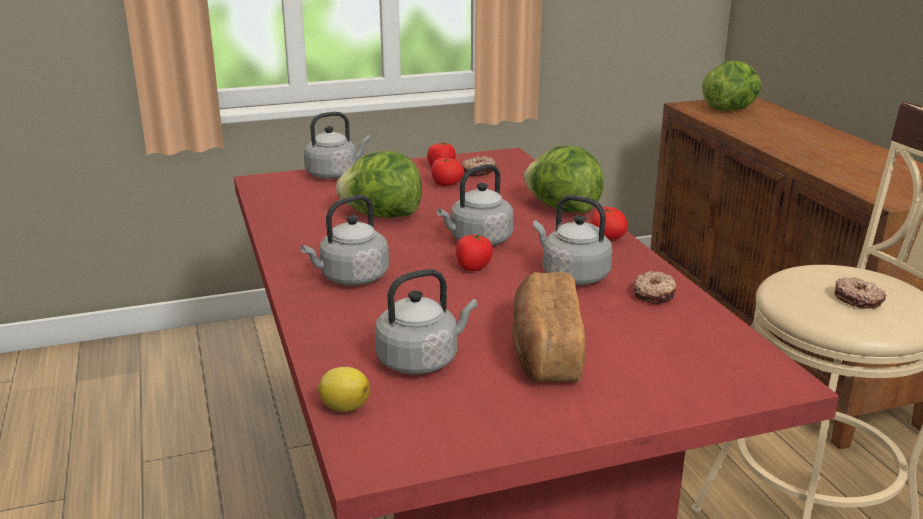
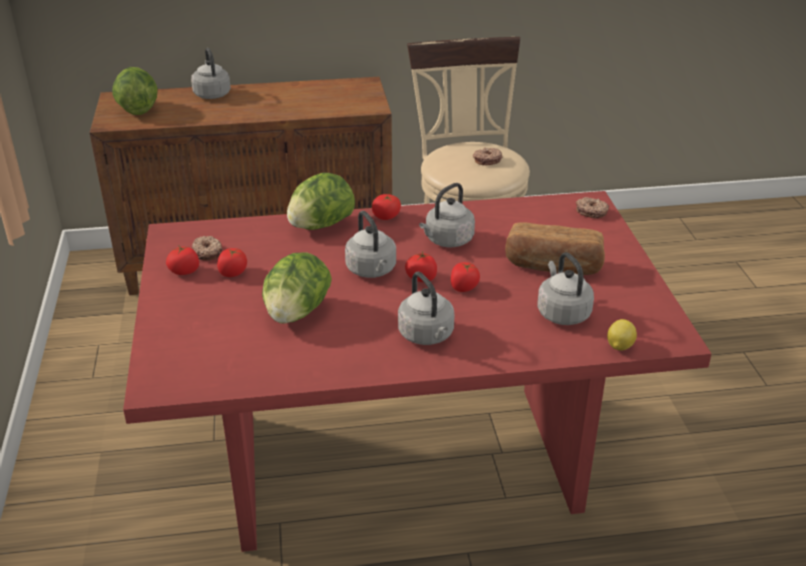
camera: 80 degrees left, 10 degrees up
grey kettle [304,112,370,179] -> grey kettle moved to [191,48,231,99]
donut [634,271,677,304] -> donut moved to [576,197,609,218]
none -> tomato [451,262,480,292]

